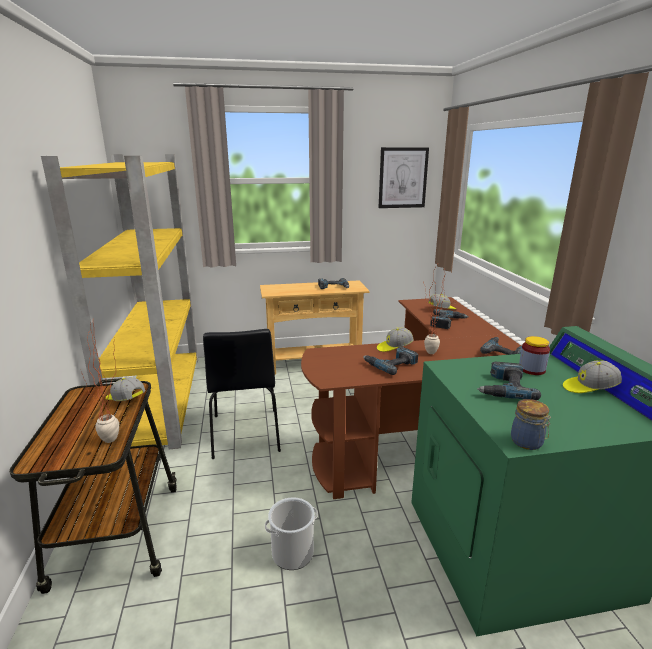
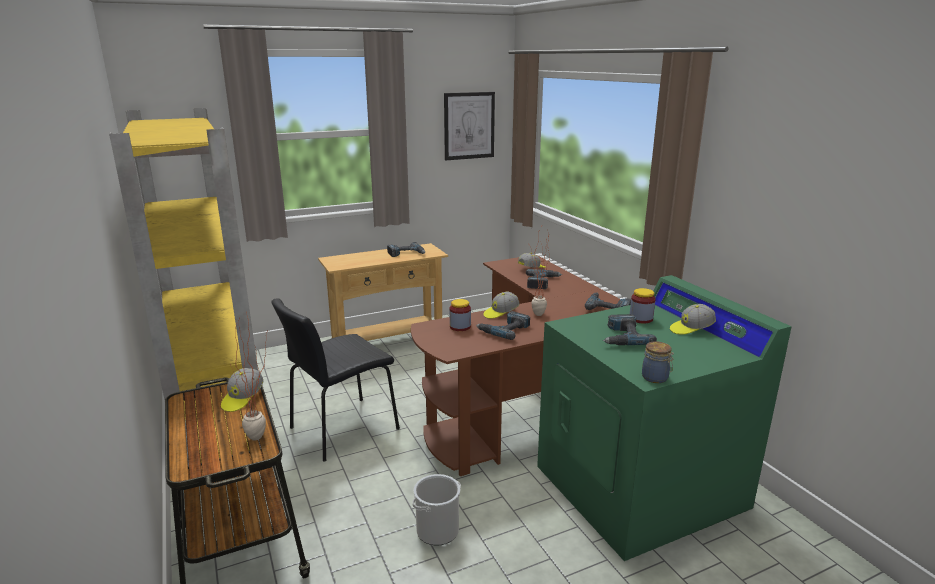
camera: 15 degrees left, 0 degrees up
cap [105,377,146,401] -> cap turned 90 degrees counterclockwise [221,368,264,412]
black chair [203,329,281,459] -> black chair turned 75 degrees clockwise [271,299,400,462]
none -> jar [450,299,471,331]

